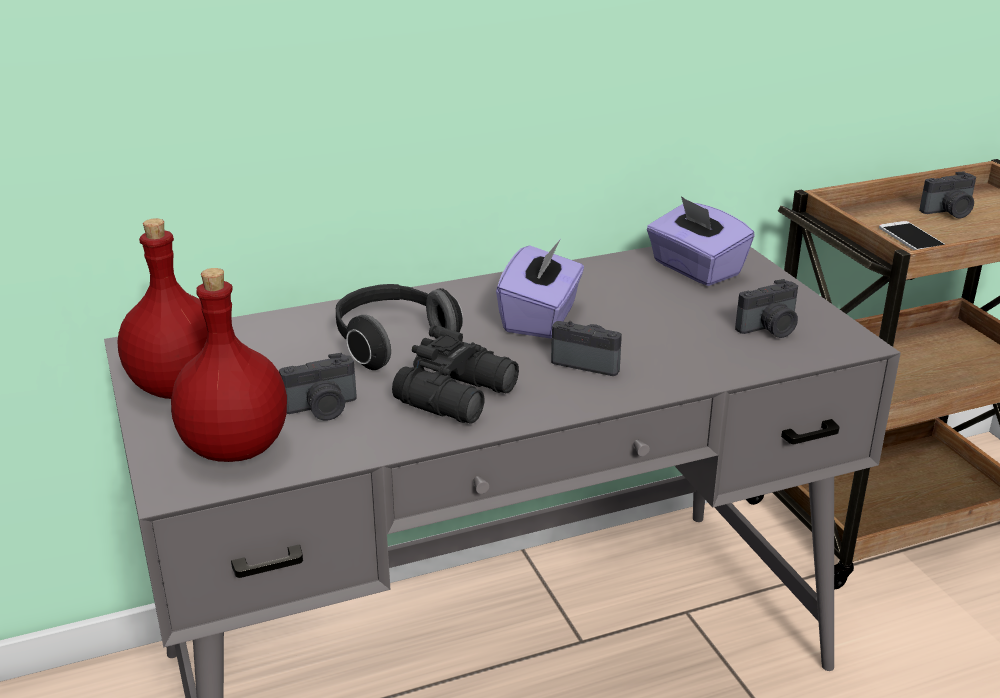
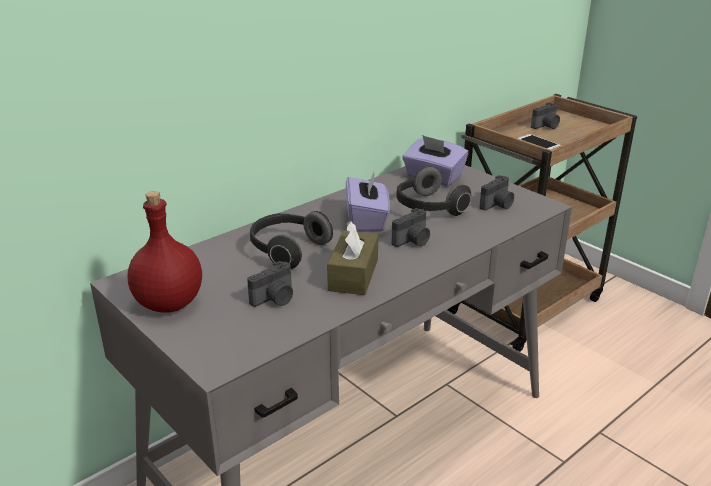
camera: 20 degrees left, 0 degrees up
red bottle [171,268,287,462] -> none
black binoculars [392,325,519,424] -> brown tissue box [327,220,378,295]
camera [551,321,622,376] -> camera turned 135 degrees clockwise [392,208,430,247]
none -> headphones [396,166,471,216]

